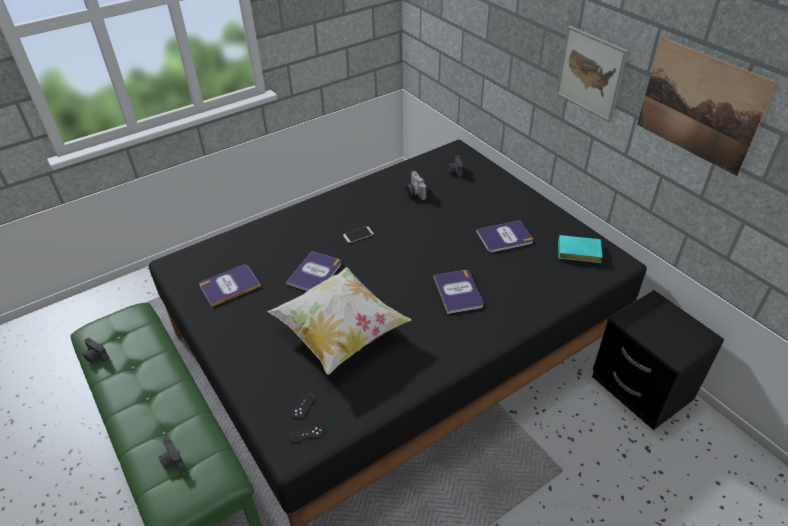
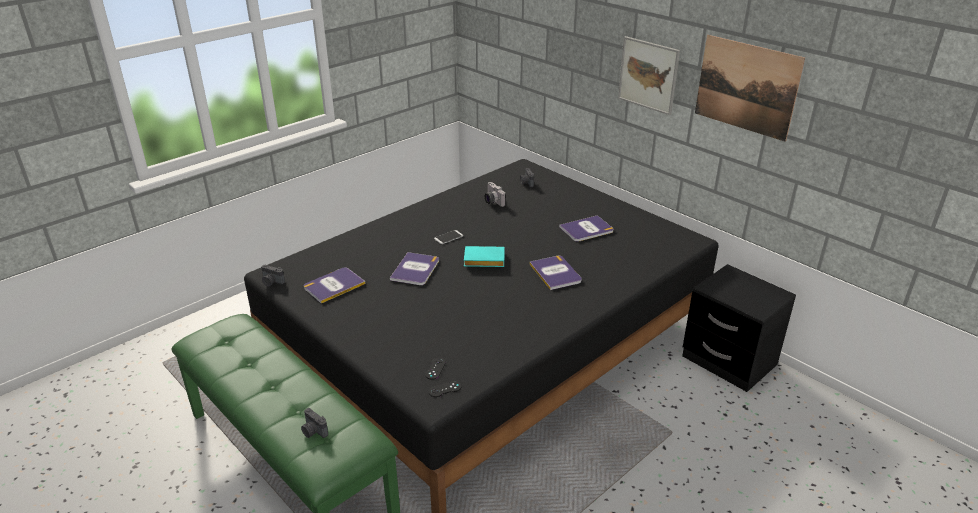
camera: 10 degrees left, 10 degrees down
camera [83,337,109,363] -> camera moved to [261,265,285,286]
pillow [267,267,412,375] -> none
turquoise book [558,235,603,263] -> turquoise book moved to [464,246,505,267]

